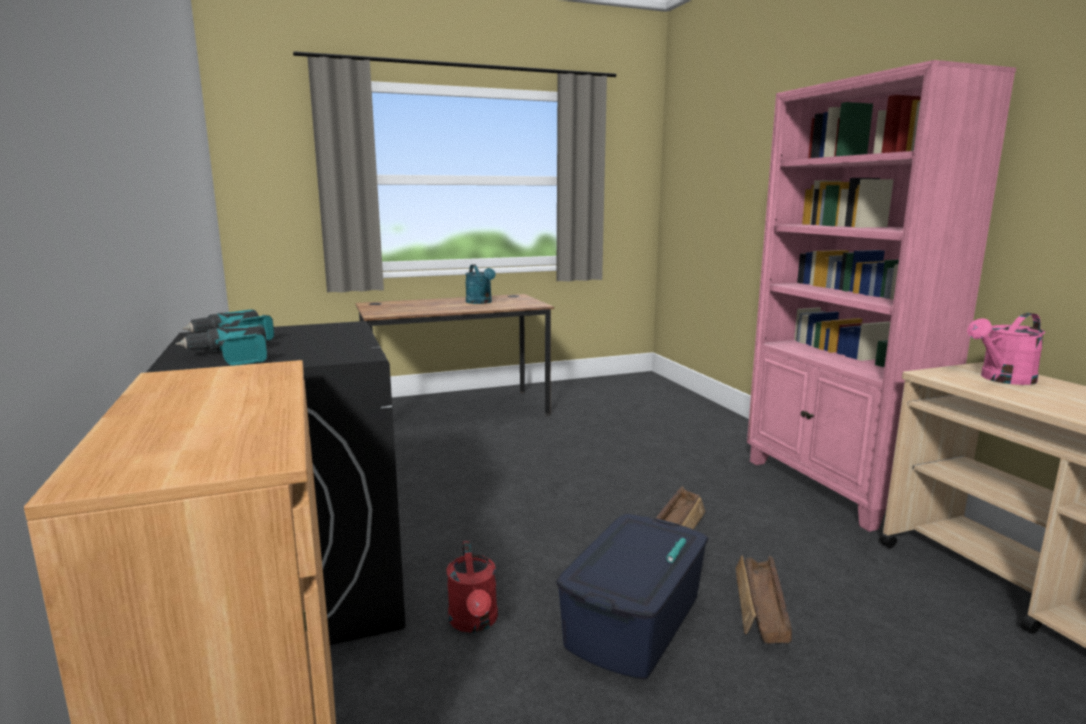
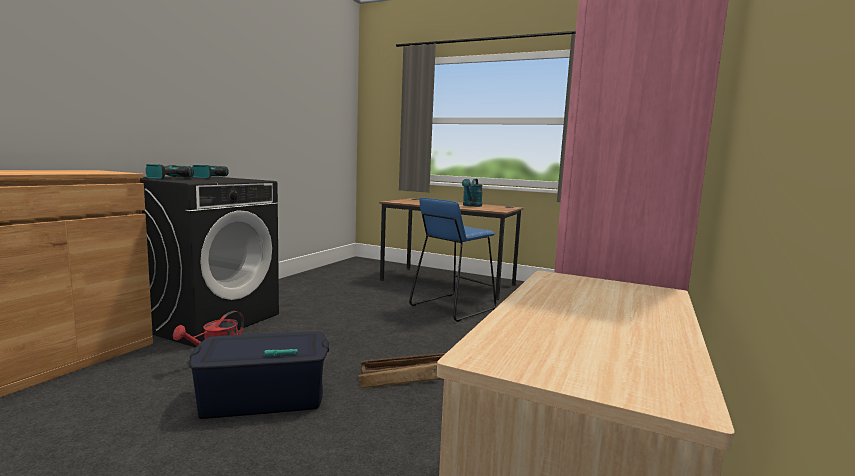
camera: 45 degrees right, 5 degrees down
crate [736,556,792,644] -> none
pink watering can [967,313,1045,385] -> none
none -> blue stool [409,198,496,322]

